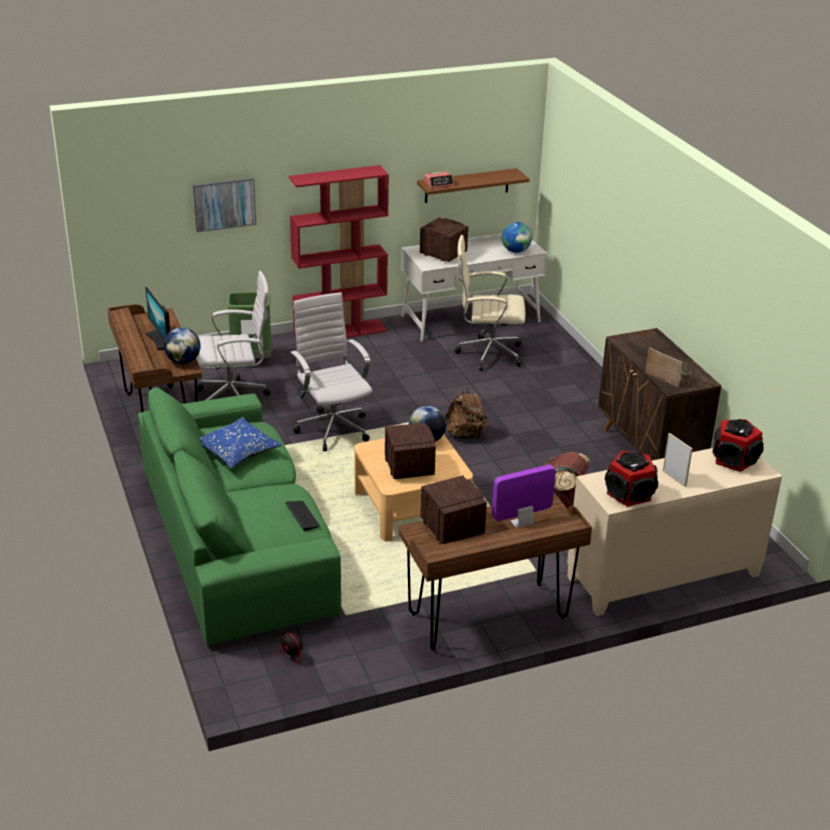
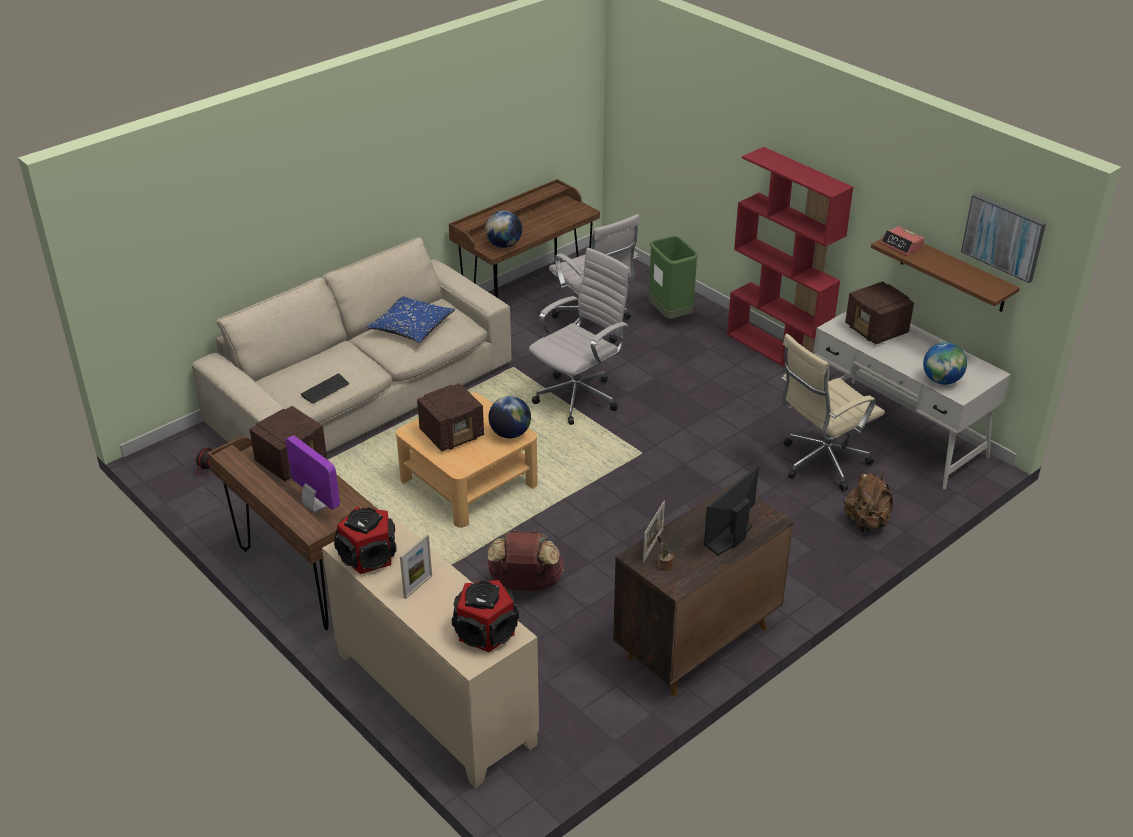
camera: 70 degrees right, 5 degrees up
green sofa [138,387,341,645] -> beige sofa [192,237,511,452]
monitor [145,287,170,350] -> monitor moved to [704,465,759,556]
picture [193,178,256,232] -> picture moved to [961,194,1046,283]
radio [420,218,468,262] -> radio turned 135 degrees clockwise [845,281,914,344]
brown backpack [445,388,488,439] -> brown backpack moved to [844,471,893,533]
beige office chair [455,235,525,371] -> beige office chair turned 105 degrees counterclockwise [781,334,885,491]

